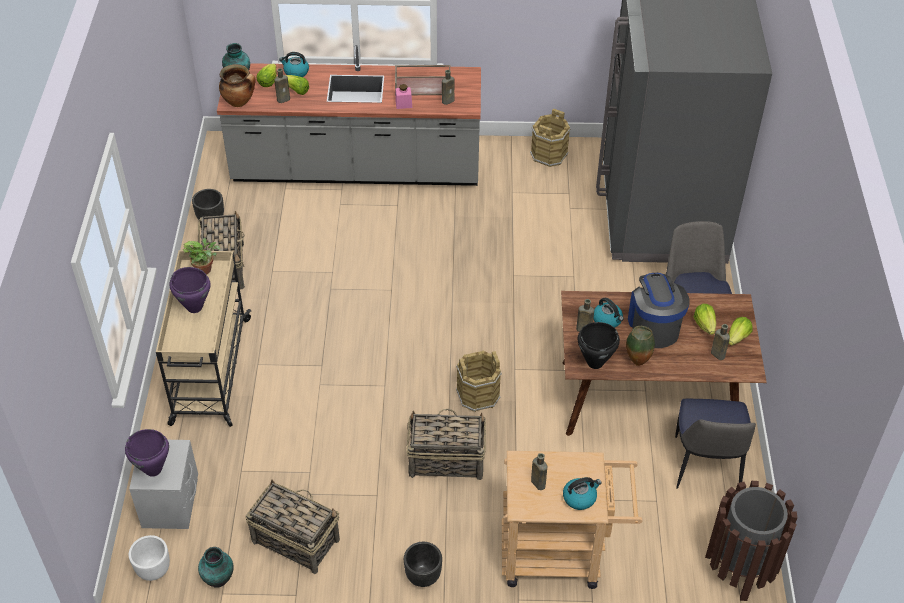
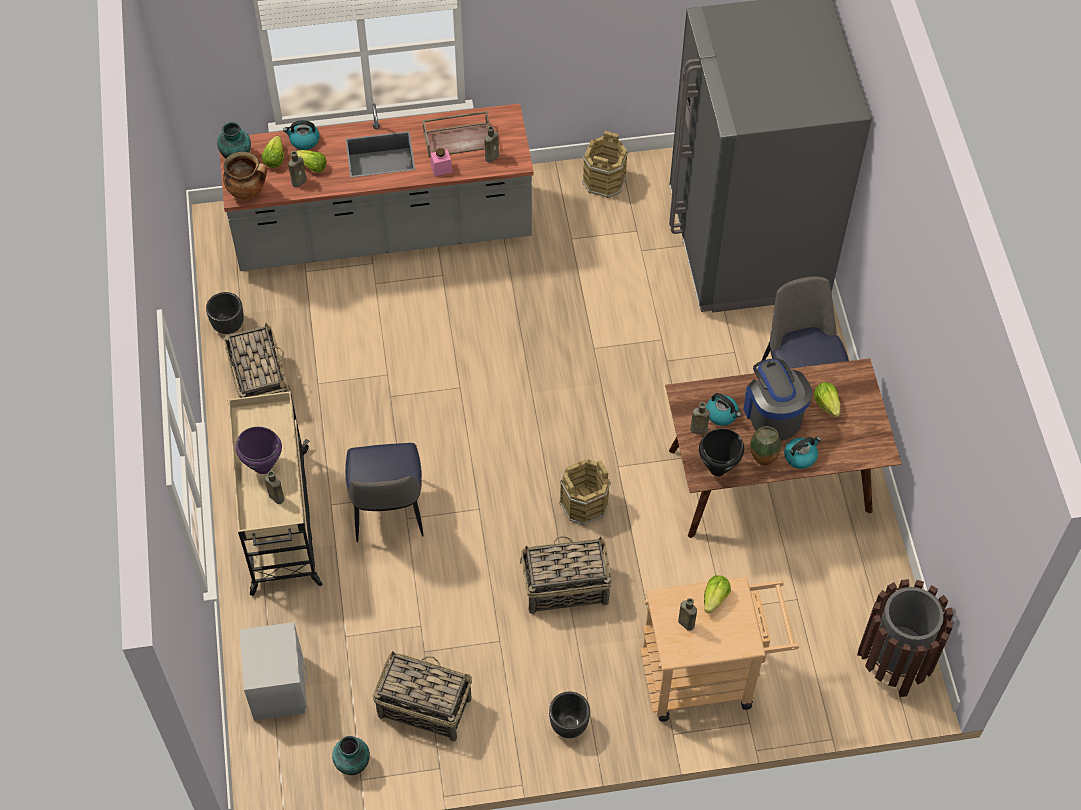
camera: 10 degrees left, 10 degrees up
purple cooking pot [125,429,169,477] -> none
white planter [129,535,170,581] -> none
potted plant [183,238,221,275] -> none
kettle [563,477,602,510] -> kettle moved to [784,436,821,469]
chair [675,399,756,489] -> chair moved to [345,443,424,542]
brown bottle [711,324,730,360] -> brown bottle moved to [265,471,284,504]
lettuce [729,317,753,346] -> lettuce moved to [704,575,731,614]

